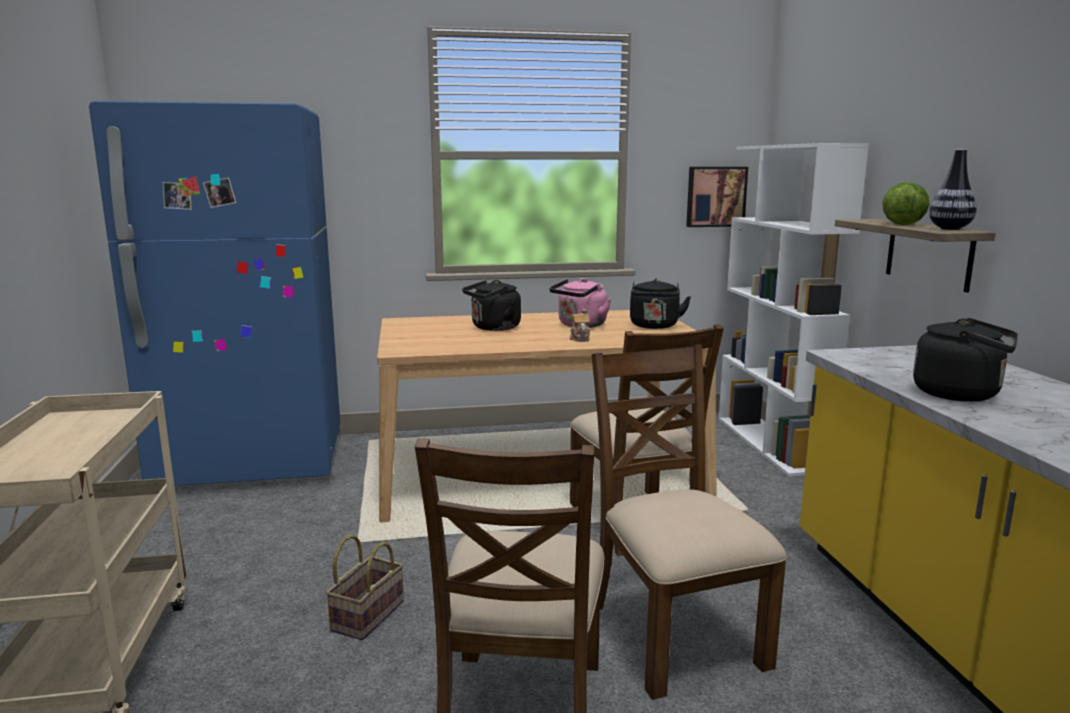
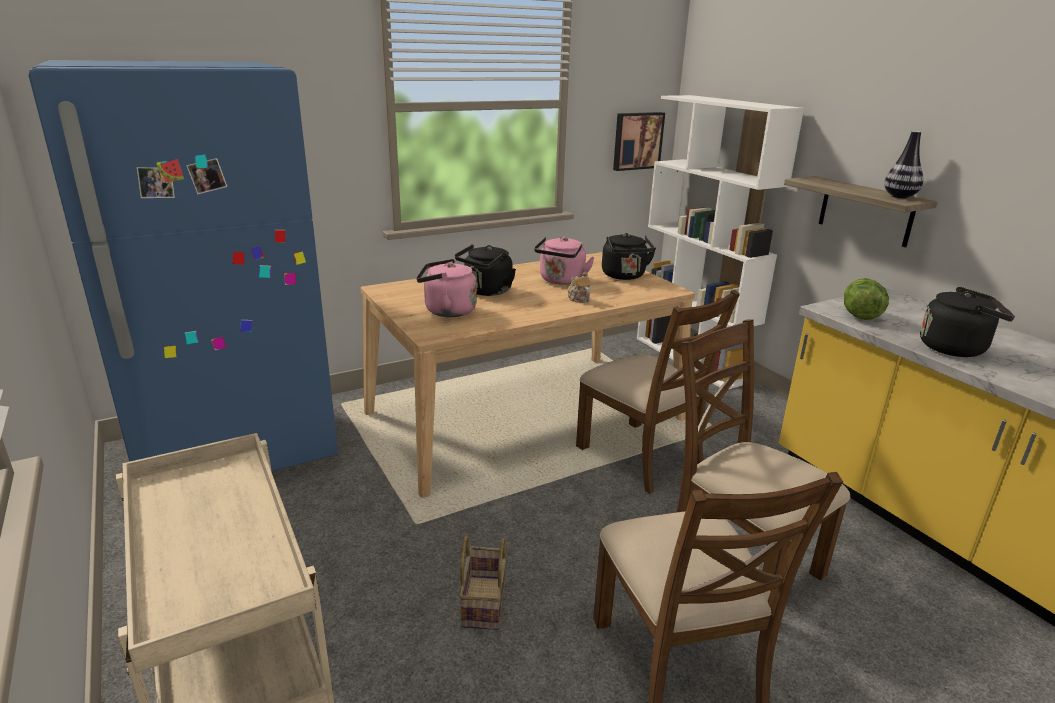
camera: 20 degrees left, 10 degrees up
lettuce [882,182,929,225] -> lettuce moved to [844,278,889,320]
none -> pink kettle [416,259,477,317]

